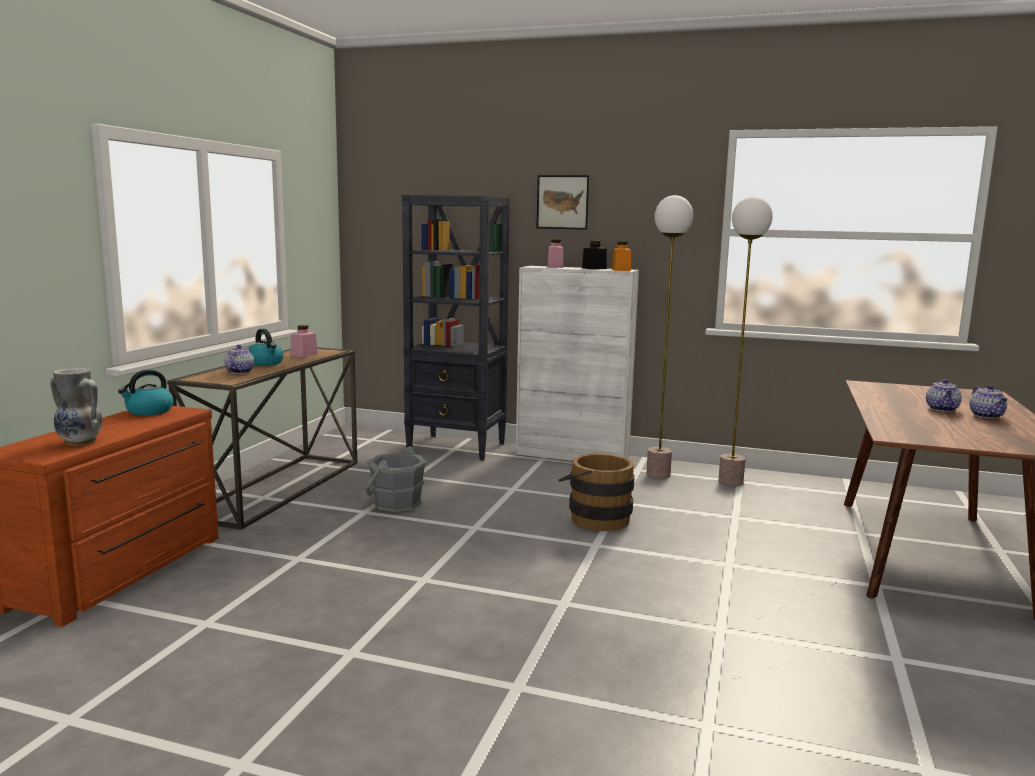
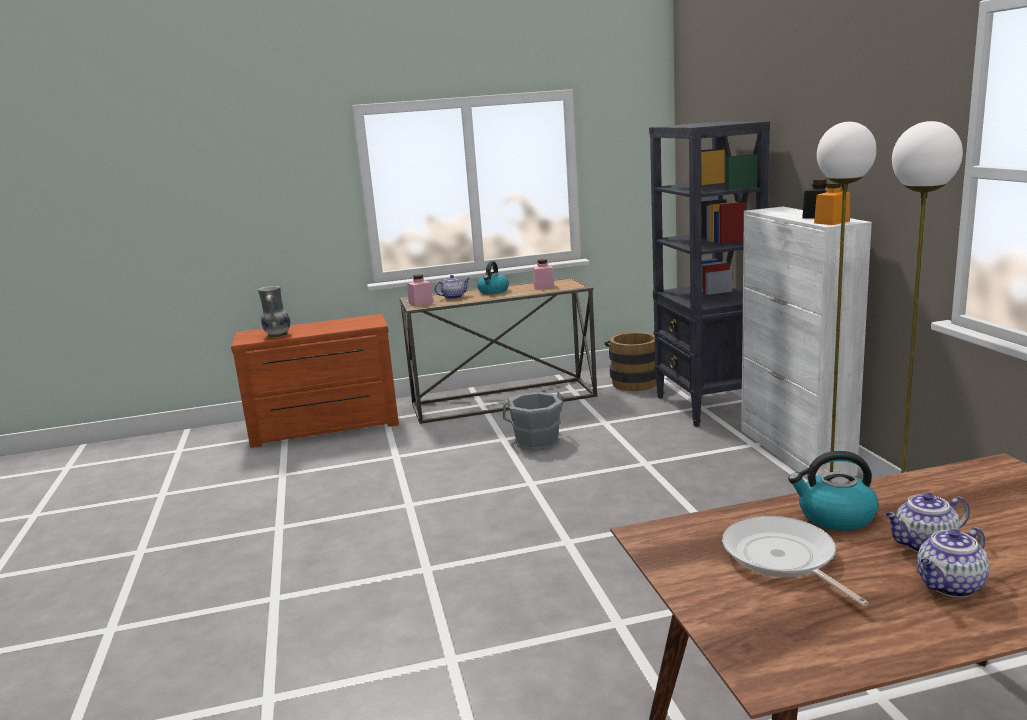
camera: 60 degrees right, 5 degrees up
kettle [118,370,173,416] -> kettle moved to [788,451,879,531]
picture [536,175,589,230] -> none
pink jar [547,240,563,268] -> pink jar moved to [407,274,433,306]
brown bucket [559,454,635,531] -> brown bucket moved to [604,332,657,391]
none -> frying pan [722,516,869,607]

